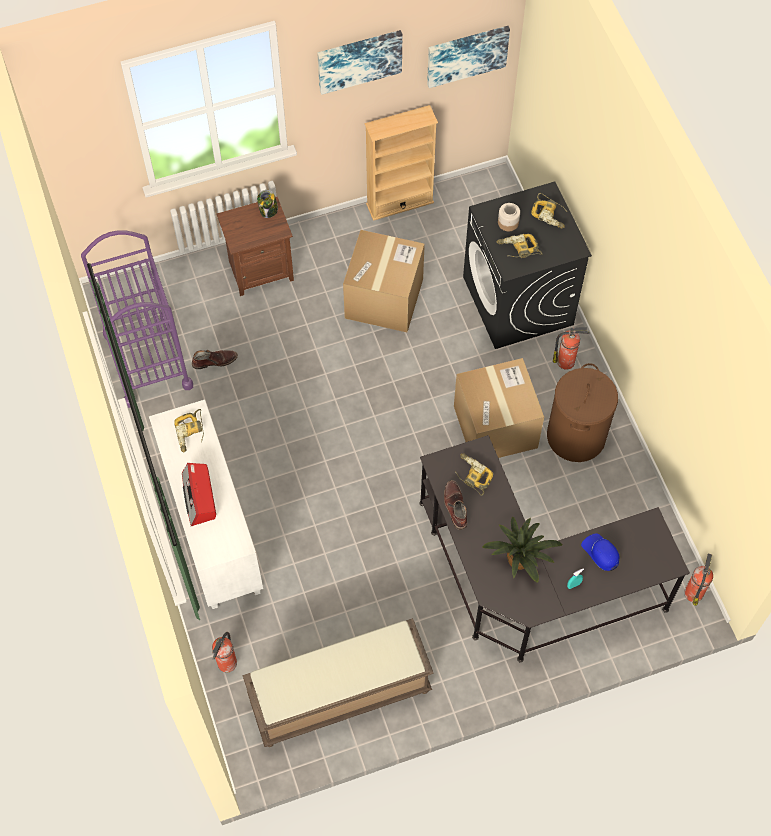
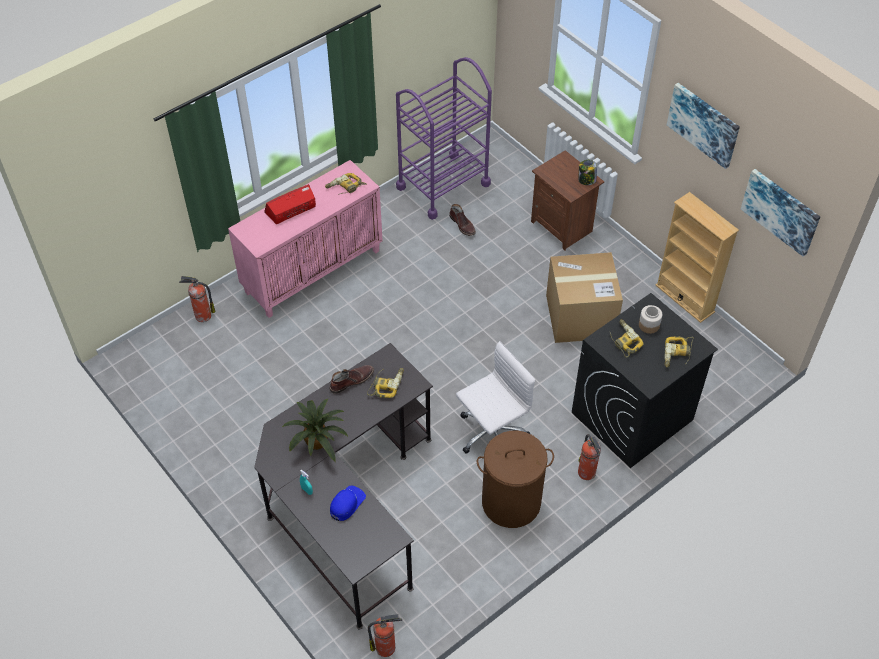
camera: 70 degrees right, 10 degrees down
white cabinet [149,399,263,609] -> pink cabinet [228,160,383,318]
brown bench [242,618,434,747] -> none
cardboard box [454,358,544,458] -> white office chair [456,341,535,454]

